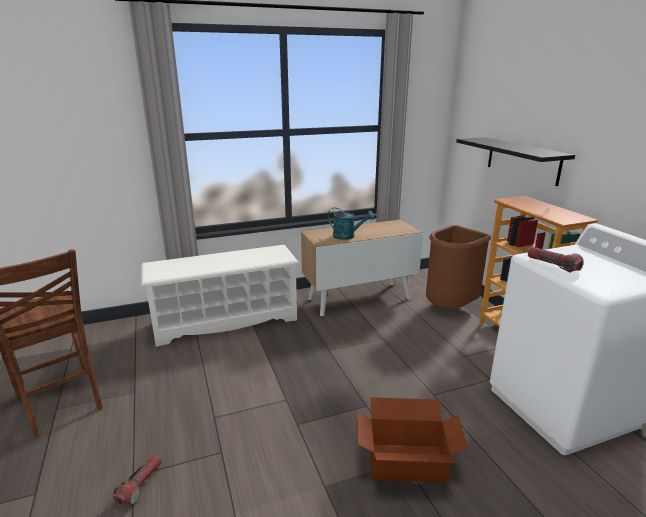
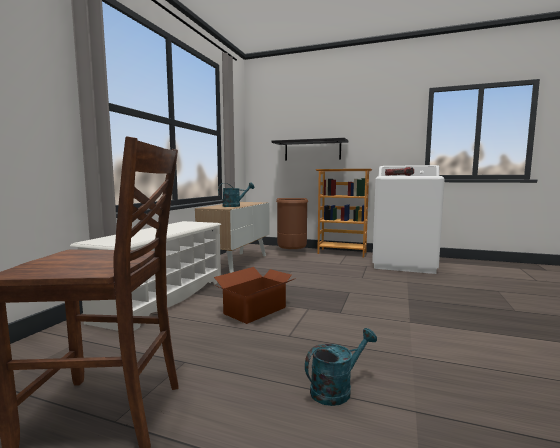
camera: 50 degrees left, 15 degrees down
flashlight [113,455,162,506] -> turquoise watering can [305,328,377,406]
cardboard box [357,397,468,483] -> cardboard box moved to [214,267,296,324]

